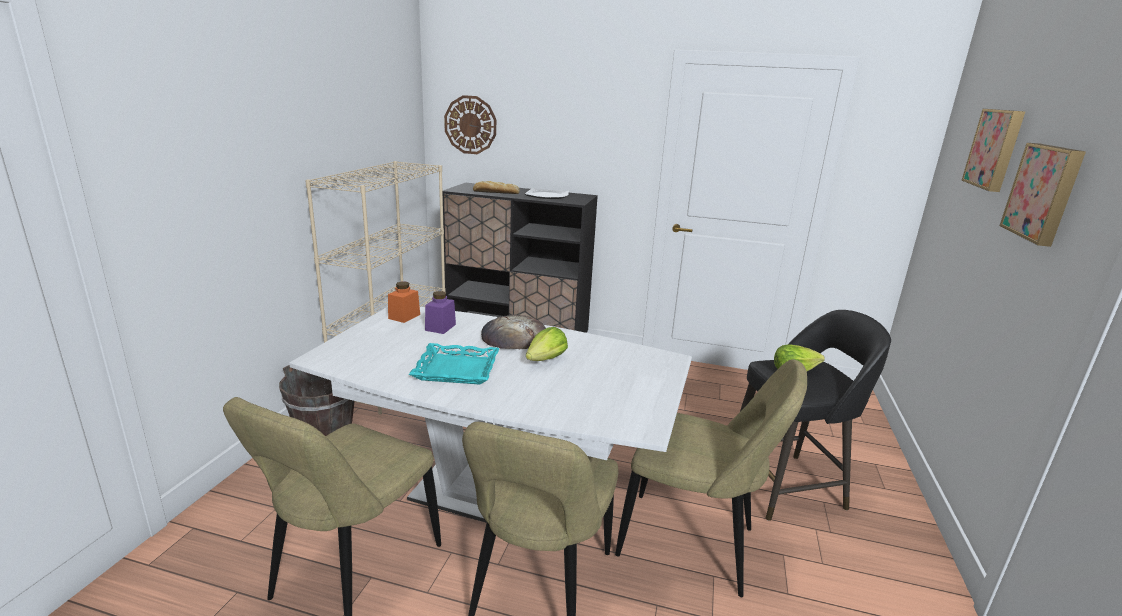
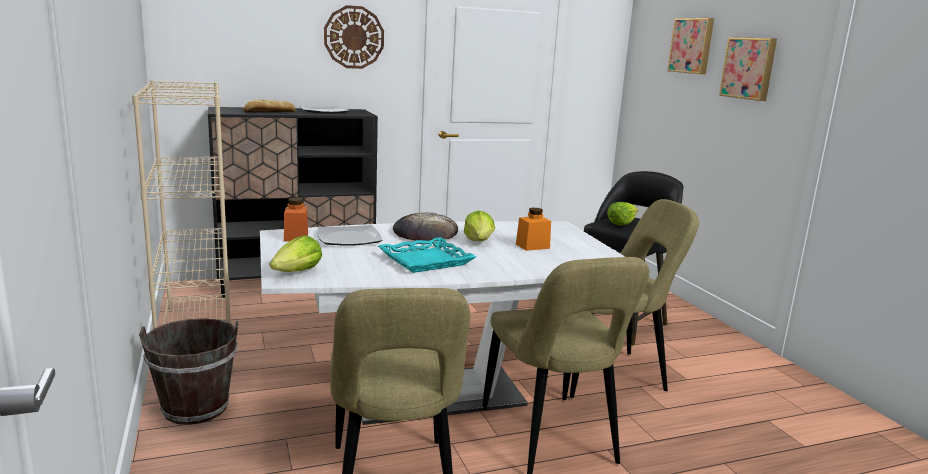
camera: 35 degrees left, 5 degrees down
purple jar [425,291,456,334] -> plate [317,225,382,246]
wall clock [444,95,496,154] -> wall clock moved to [324,5,384,69]
none -> lettuce [270,235,322,272]
none -> orange jar [516,208,551,251]

